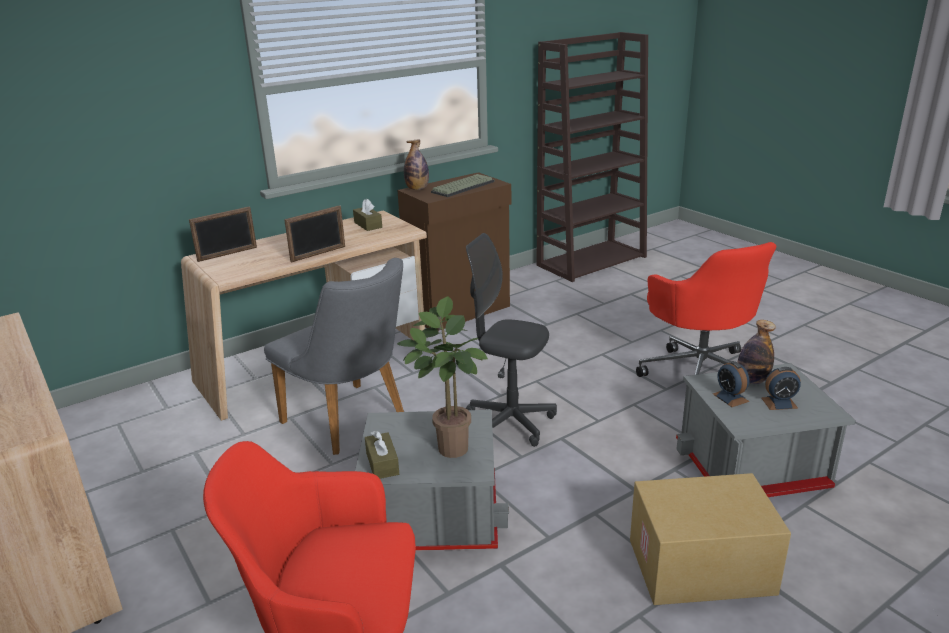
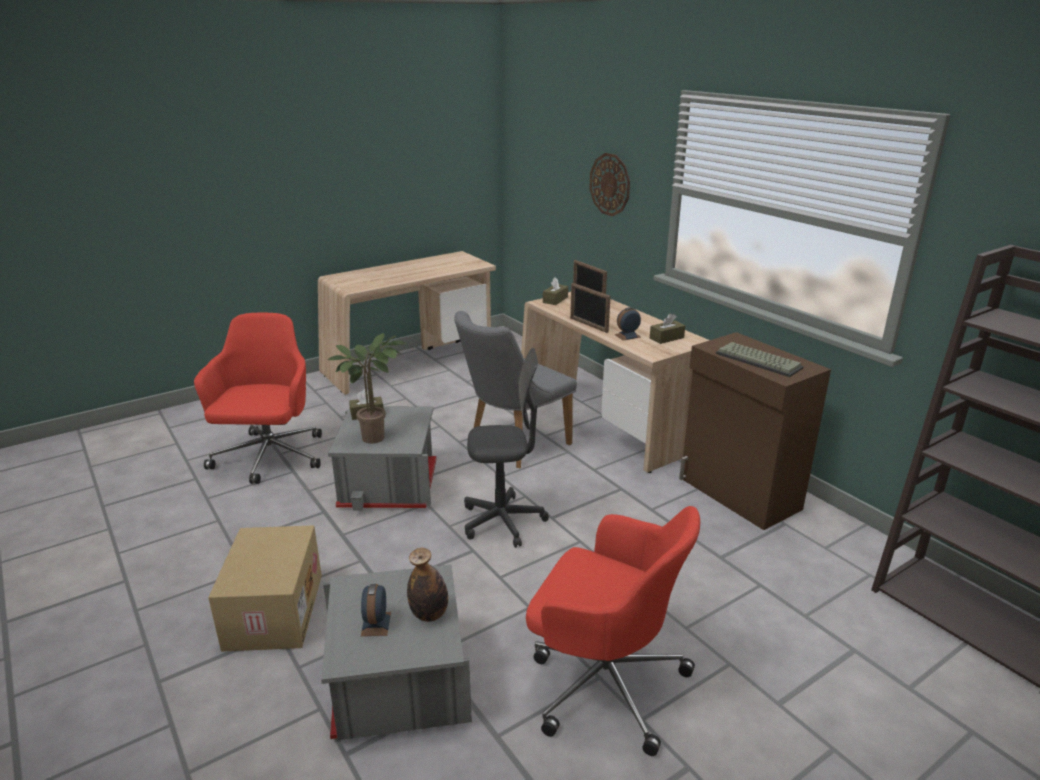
camera: 90 degrees right, 0 degrees up
bottle [404,139,429,190] -> none
grey office chair [466,233,557,447] -> grey office chair turned 60 degrees clockwise [464,348,549,548]
red office chair [636,242,776,377] -> red office chair turned 135 degrees counterclockwise [526,506,700,756]
alarm clock [713,361,750,407] -> alarm clock moved to [615,307,641,341]
none -> brown tissue box [543,277,568,305]
none -> wall clock [589,153,630,216]

